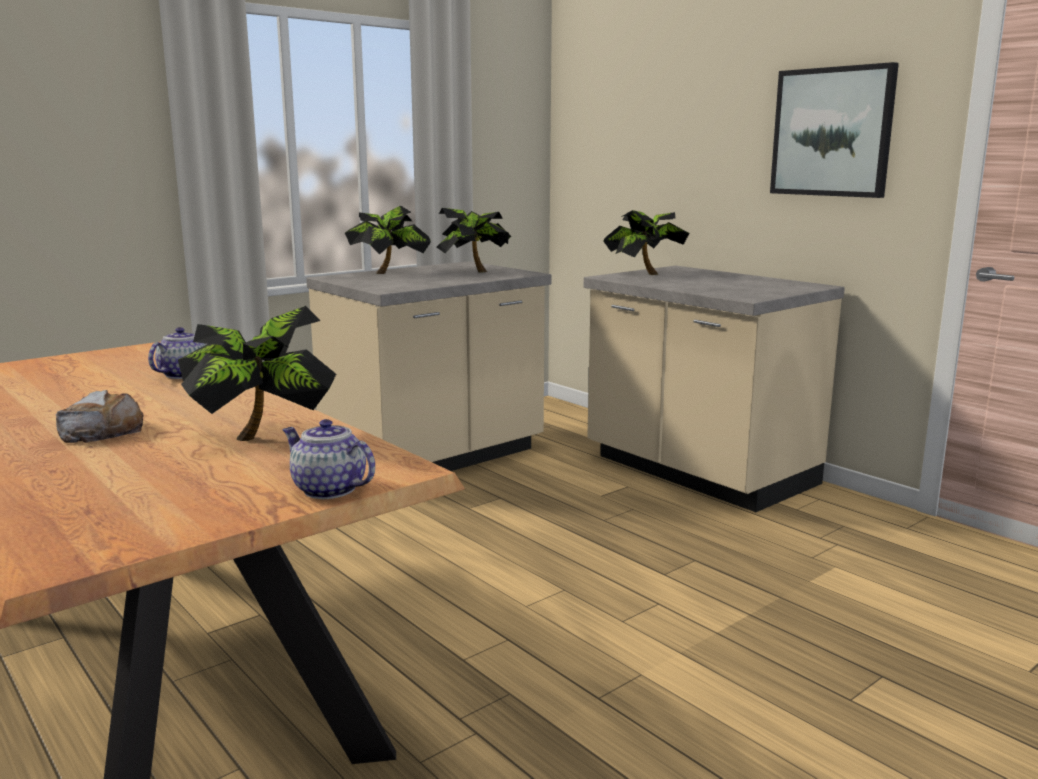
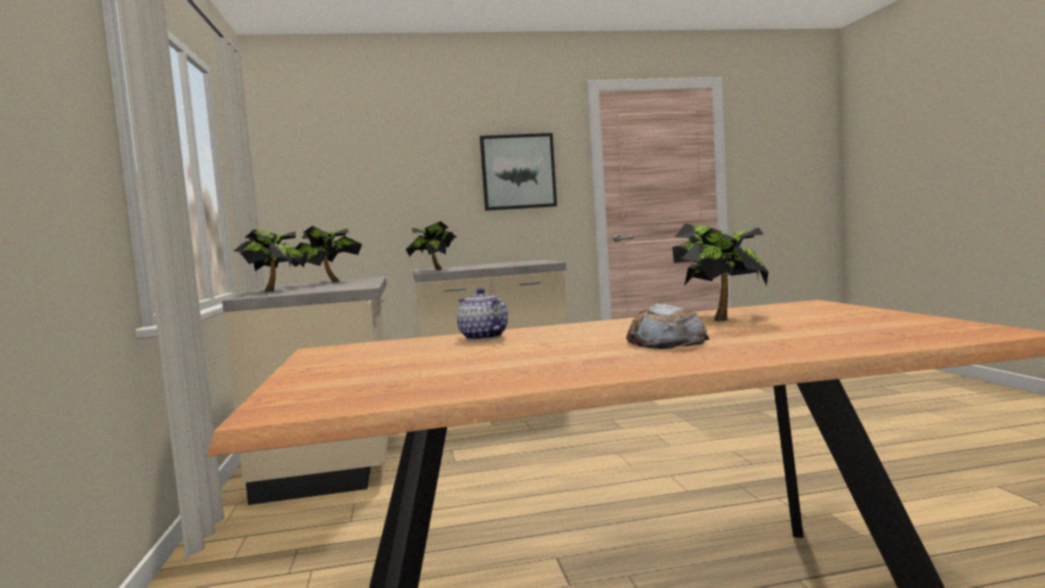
camera: 60 degrees left, 10 degrees down
teapot [282,419,375,499] -> none

